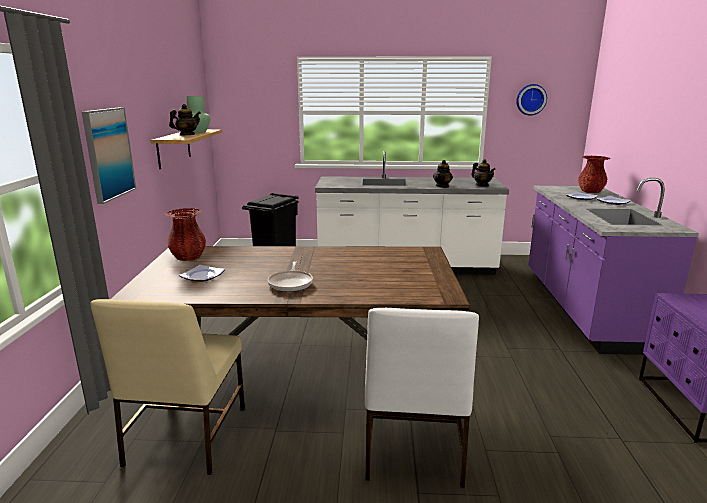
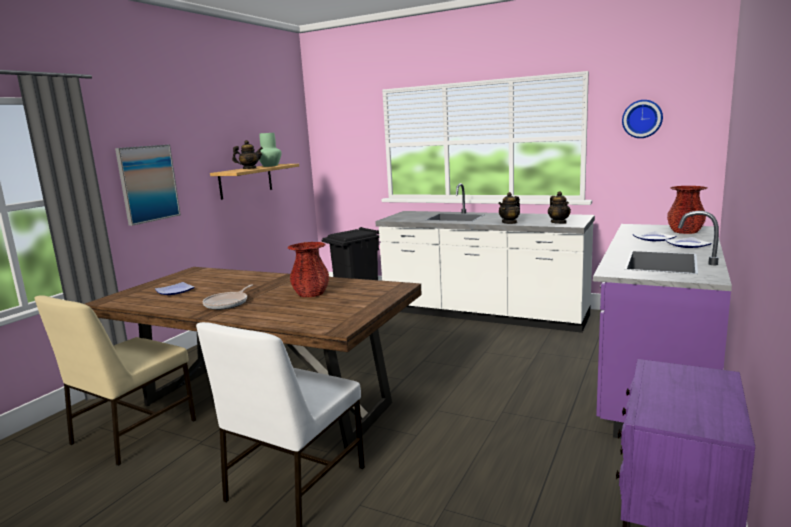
camera: 25 degrees right, 5 degrees down
red vase [165,208,206,261] -> red vase moved to [288,242,329,297]

